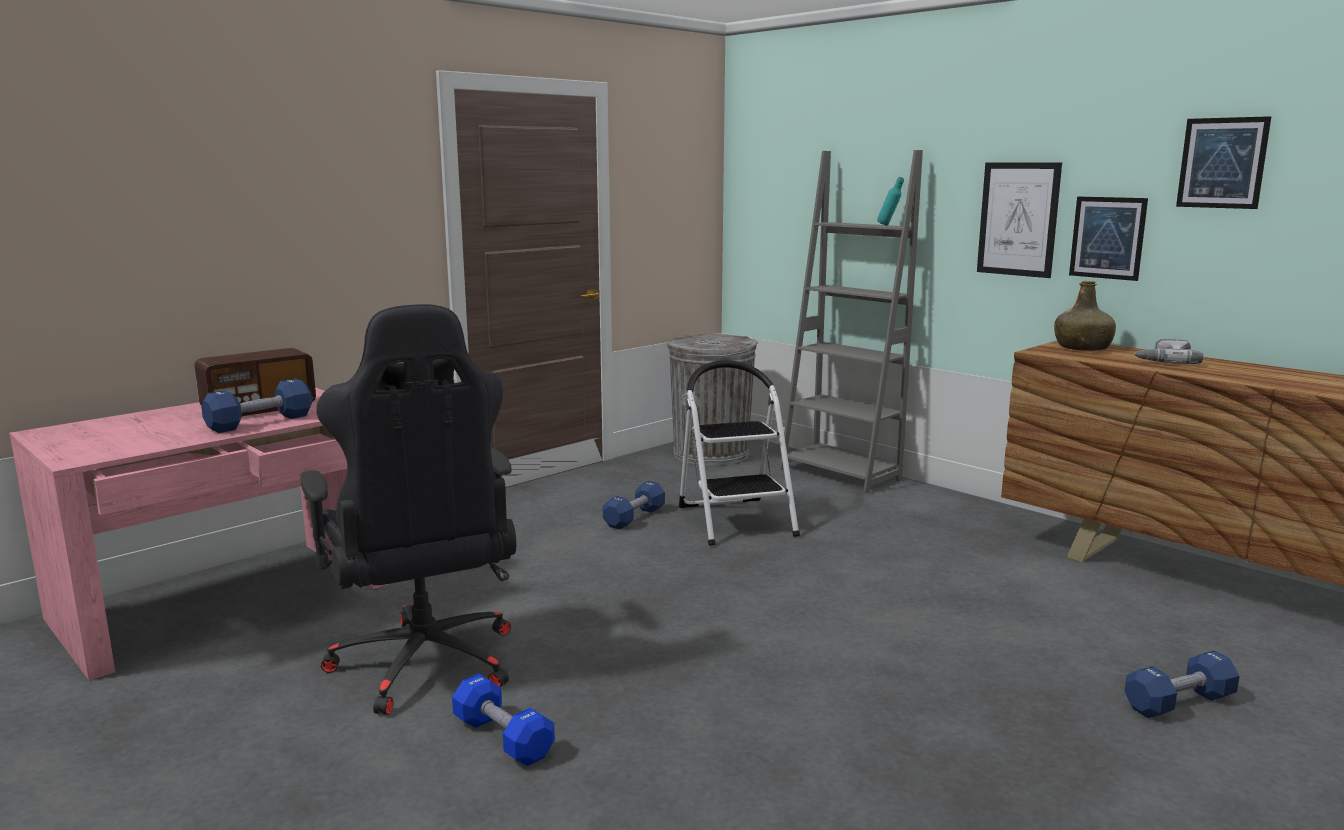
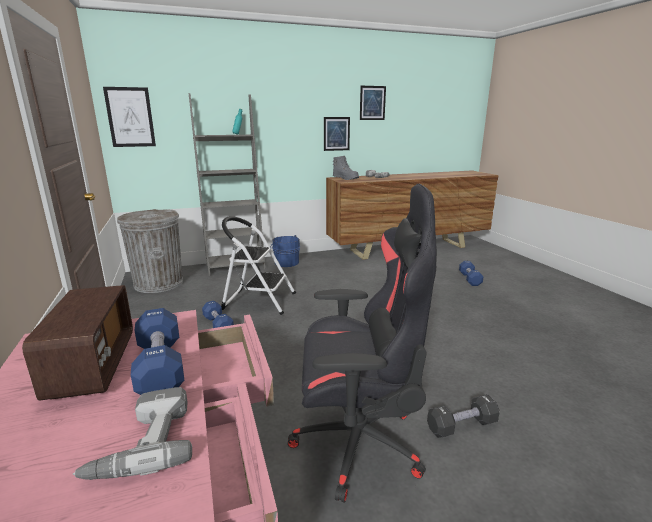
camera: 65 degrees left, 5 degrees up
blue dumbbell [452,674,555,766] -> black dumbbell [427,394,500,438]
picture [977,162,1062,278] -> picture moved to [103,87,156,147]
green bottle [1054,281,1116,351] -> grey boot [333,156,359,180]
none -> power drill [73,387,192,480]
none -> blue bucket [270,235,300,267]

